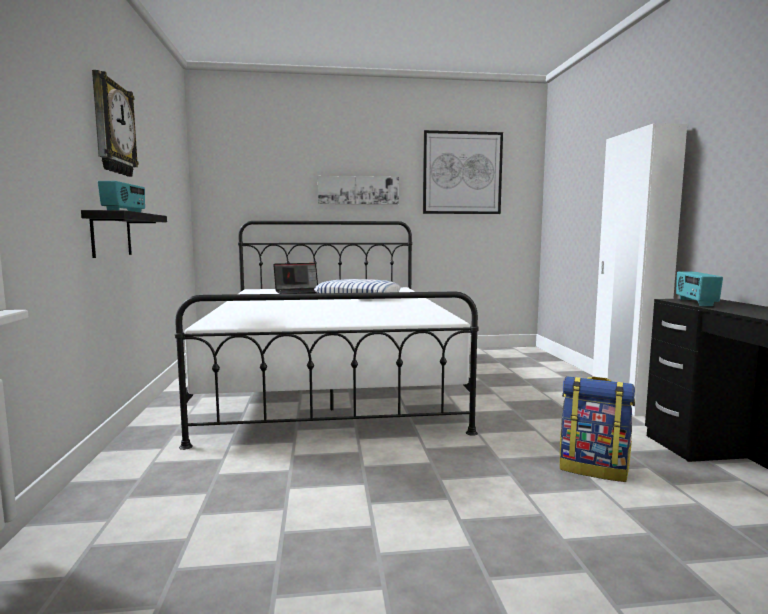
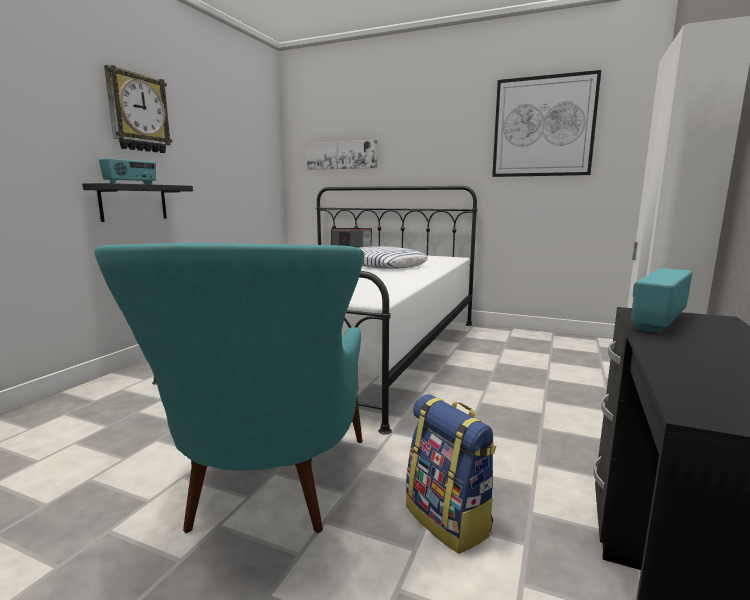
camera: 30 degrees right, 5 degrees up
picture [318,176,399,205] -> picture moved to [306,140,378,170]
none -> turquoise armchair [94,243,364,534]

